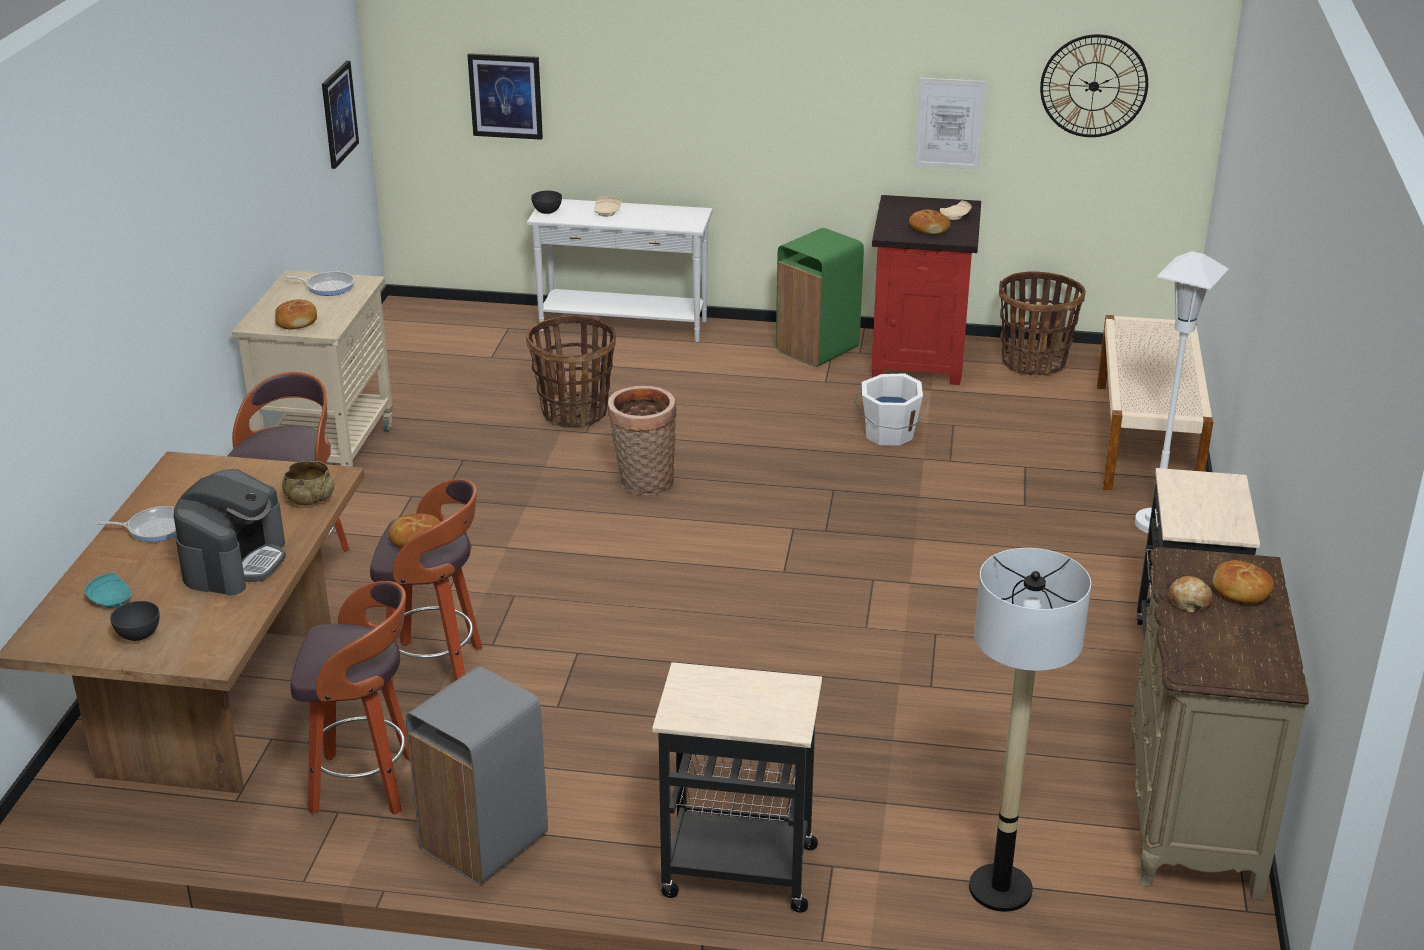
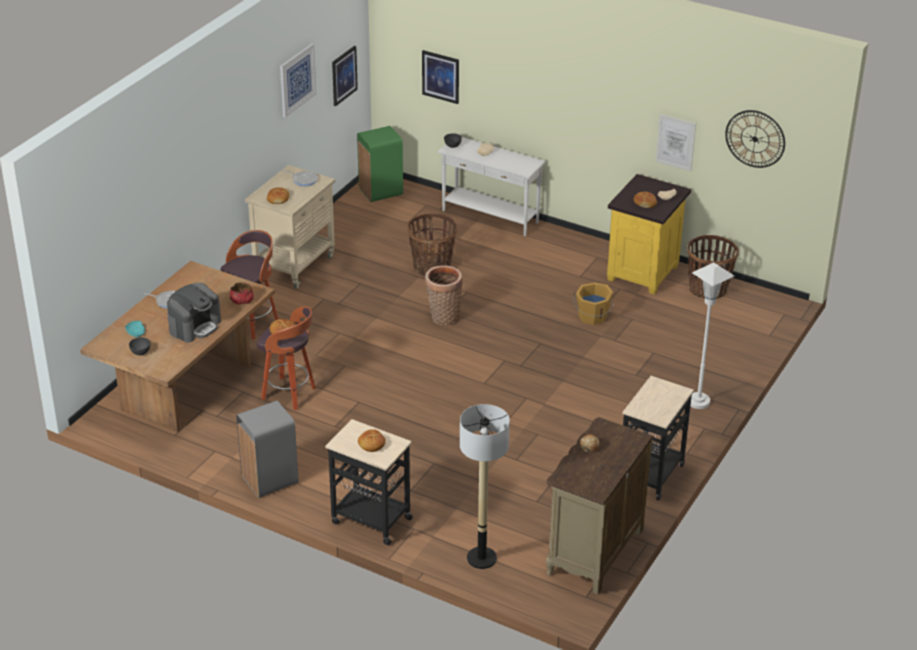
camera: 20 degrees right, 5 degrees up
beige bowl [282,461,334,505] -> red bowl [230,282,254,304]
stool [290,581,410,815] -> none
green trash can [776,228,864,367] -> green trash can moved to [357,126,403,202]
white bucket [854,373,929,446] -> orange bucket [573,282,614,325]
red cabinet [871,195,981,385] -> yellow cabinet [607,174,691,295]
beige bench [1097,315,1213,490] -> none
bread [1212,560,1274,604] -> bread moved to [358,429,386,452]
none -> picture [280,44,316,117]

